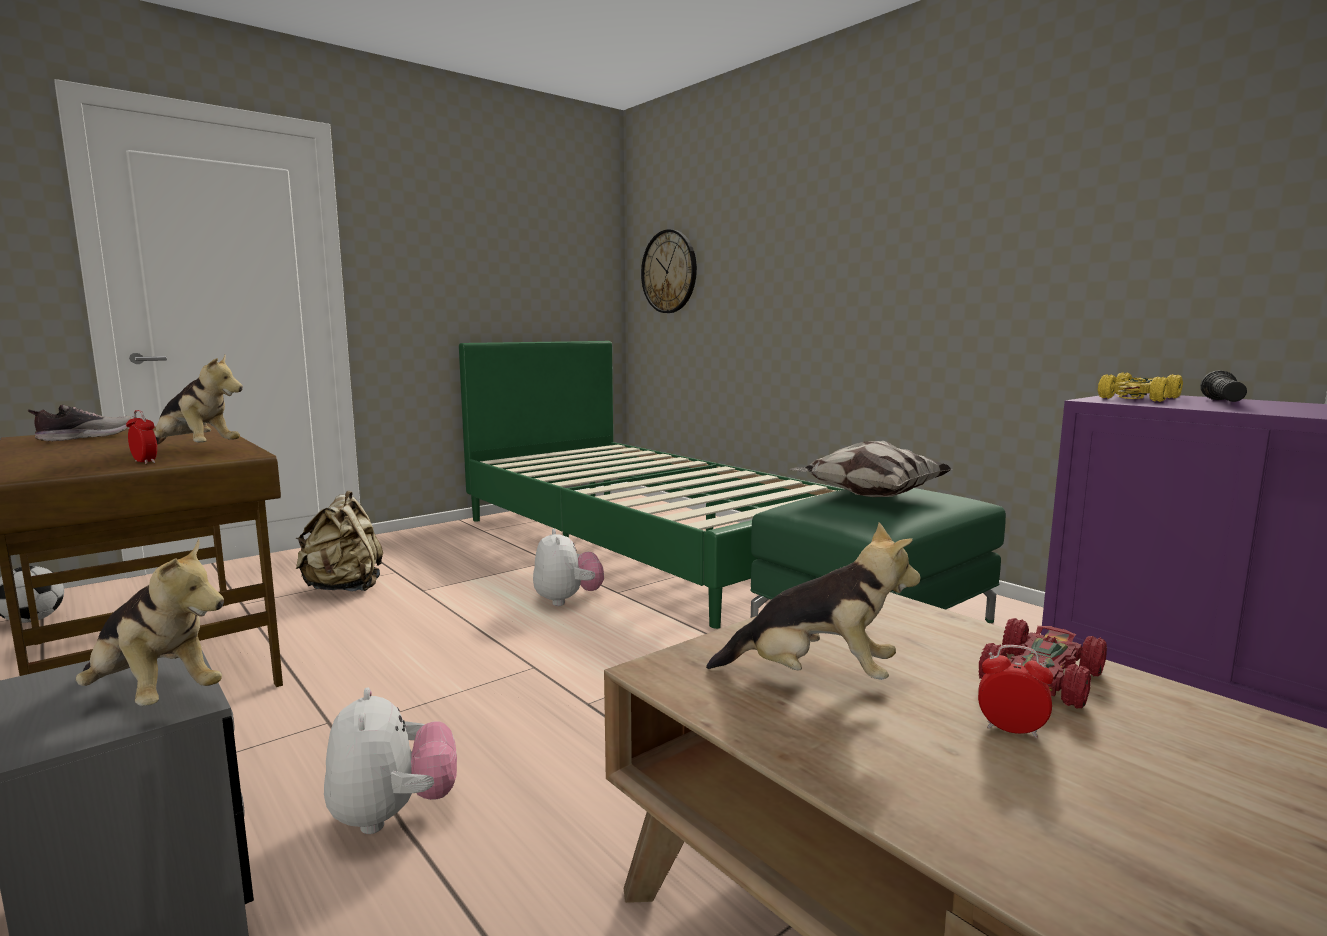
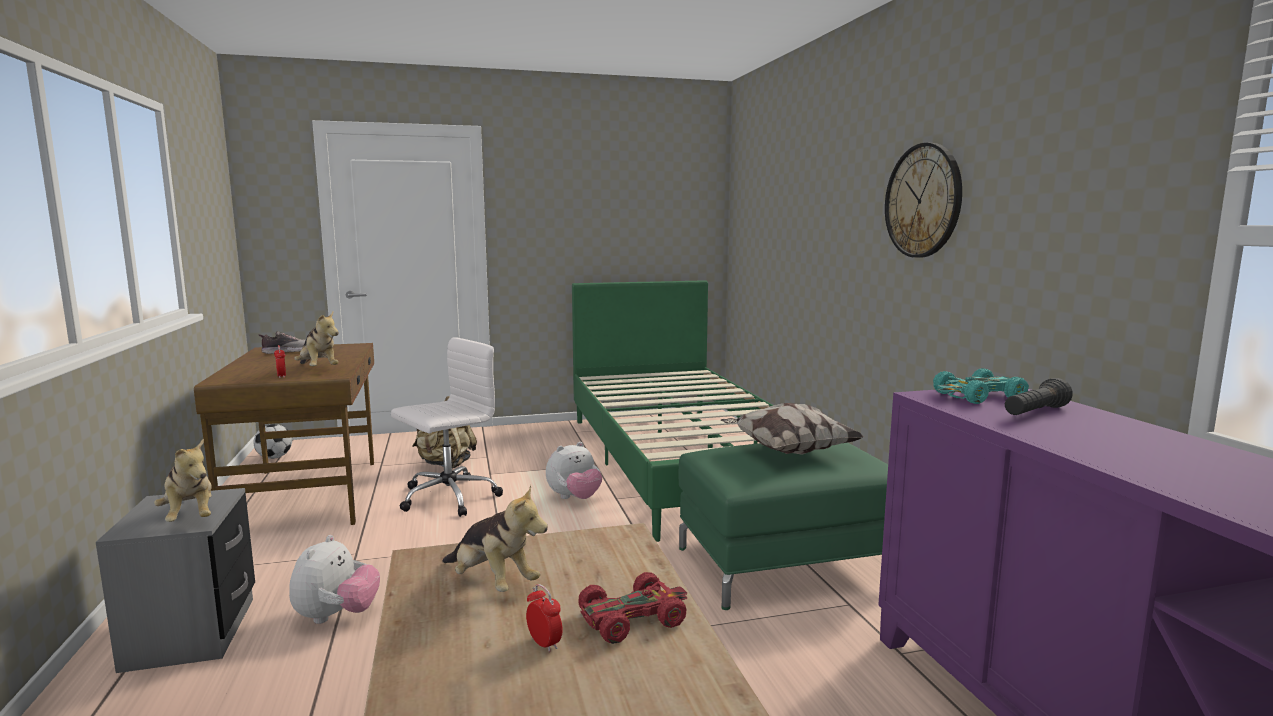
camera: 25 degrees right, 0 degrees up
plush toy [533,529,604,606] -> plush toy turned 45 degrees clockwise [546,442,602,499]
wall clock [641,229,697,313] -> wall clock moved to [885,143,962,258]
yellow toy car [1098,372,1183,402] -> turquoise toy car [933,368,1029,404]
none -> white office chair [391,337,503,517]

